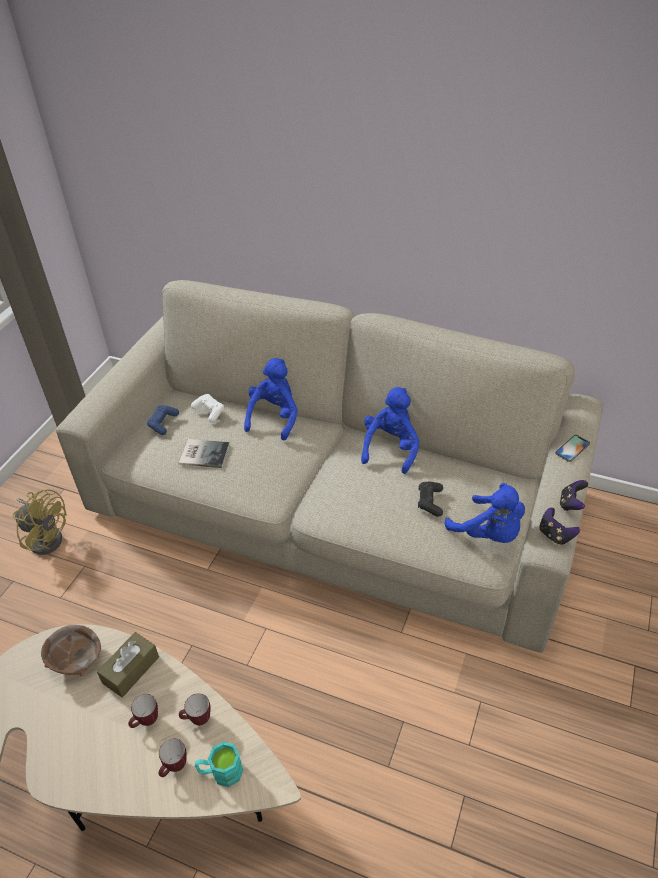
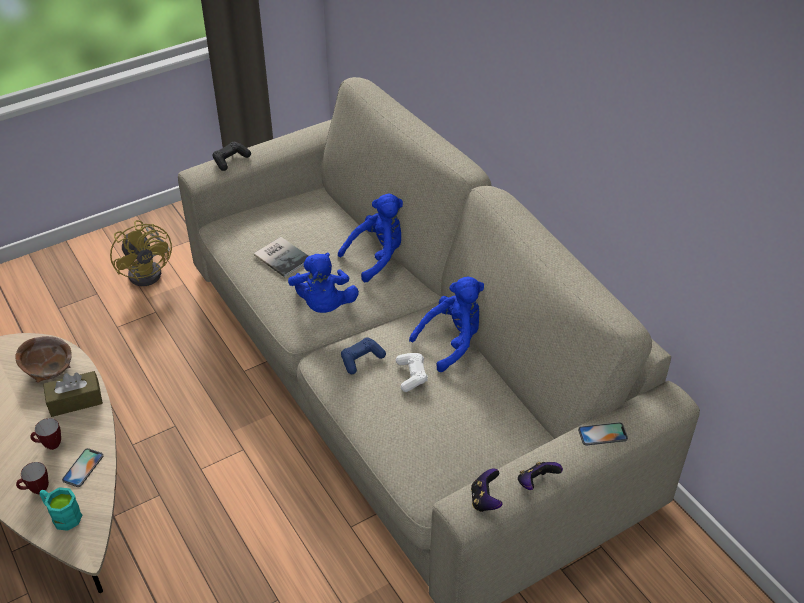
camera: 35 degrees right, 0 degrees up
blue game controller [147,405,179,435] -> blue game controller moved to [341,337,386,374]
mug [179,693,211,725] -> phone [62,448,103,487]
white game controller [191,394,224,423] -> white game controller moved to [396,353,428,392]
black game controller [418,482,443,517] -> black game controller moved to [213,142,251,171]
blue plush toy [445,483,525,543] -> blue plush toy moved to [288,253,359,313]

